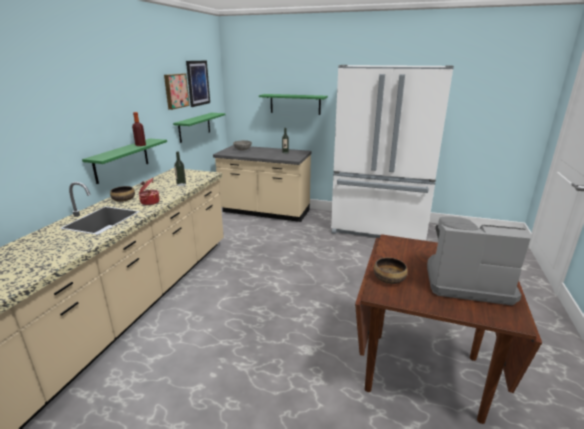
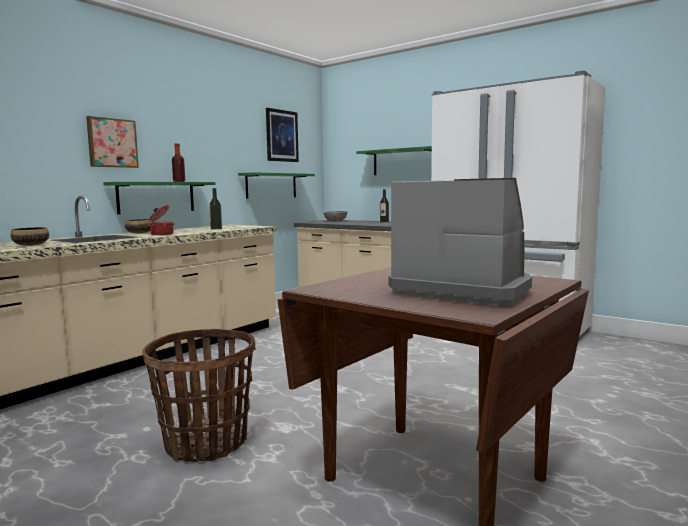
camera: 20 degrees right, 15 degrees down
picture [164,73,190,110] -> picture moved to [86,116,139,168]
bowl [373,257,408,284] -> bowl moved to [11,227,49,246]
none -> basket [142,329,256,462]

